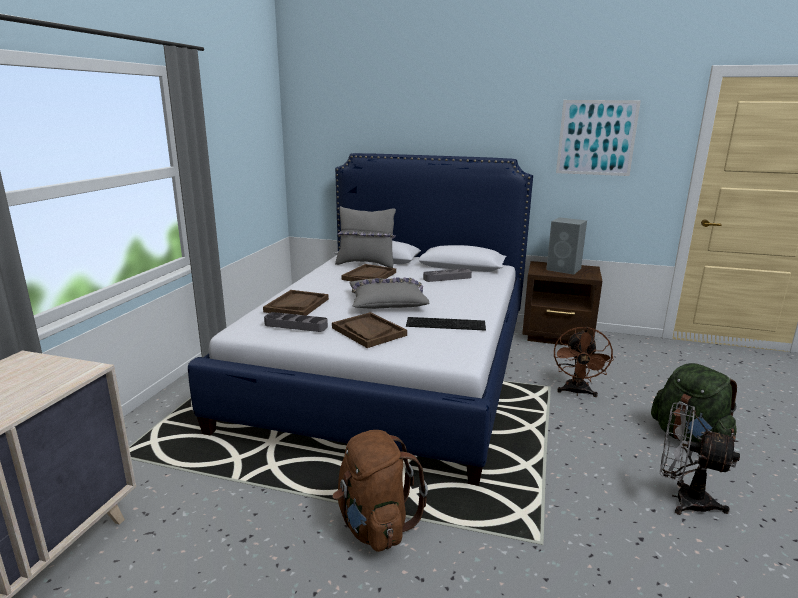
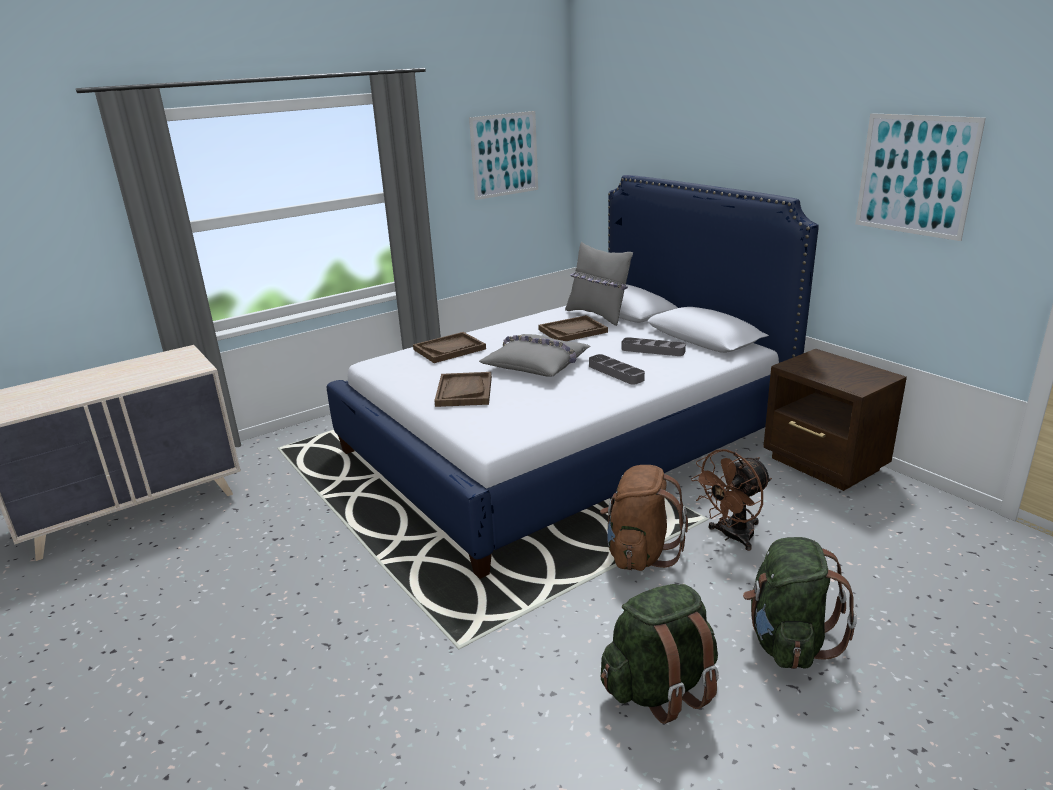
camera: 40 degrees right, 5 degrees up
grey tray [264,312,328,332] -> grey tray moved to [589,354,645,385]
brown backpack [333,430,428,552] -> brown backpack moved to [600,465,688,571]
keyboard [406,317,486,331] -> none
grey speaker [546,217,587,275] -> none
grey fan [660,403,740,515] -> green backpack [601,584,719,724]
none -> picture [469,111,538,200]

